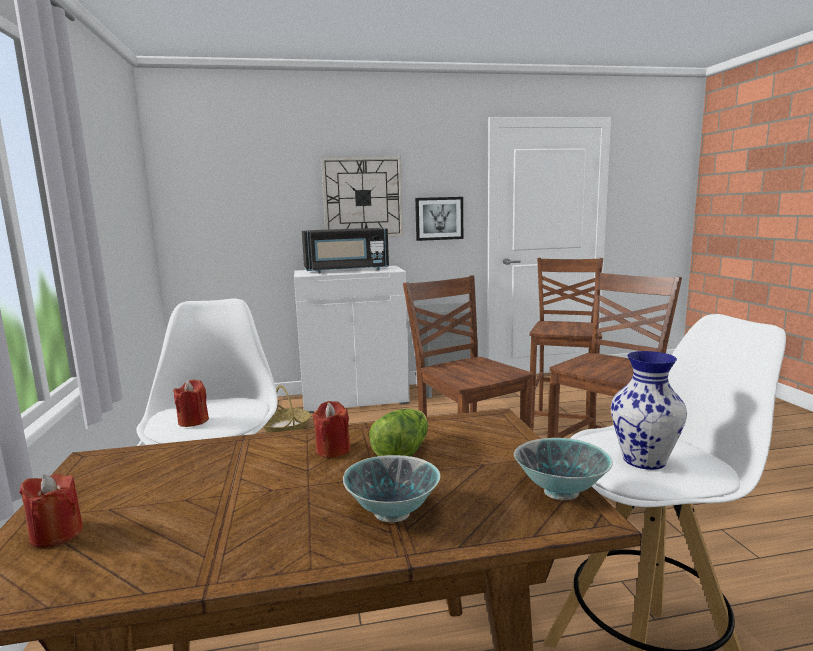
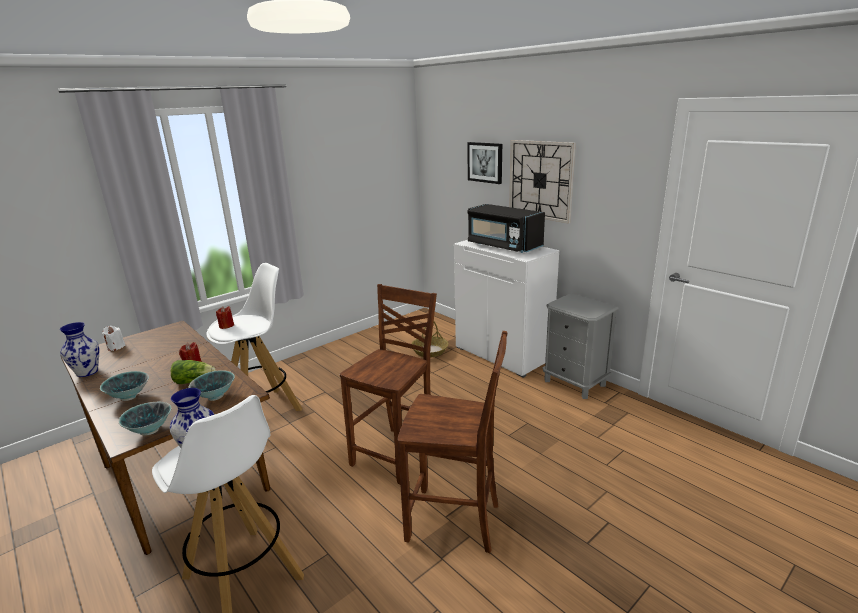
camera: 60 degrees right, 10 degrees up
red candle [19,474,83,548] -> white candle [102,326,125,351]
picture [415,197,463,241] -> picture moved to [467,142,502,184]
brown chair [529,258,603,430] -> none
none -> vase [60,322,99,377]
none -> bowl [188,370,235,401]

